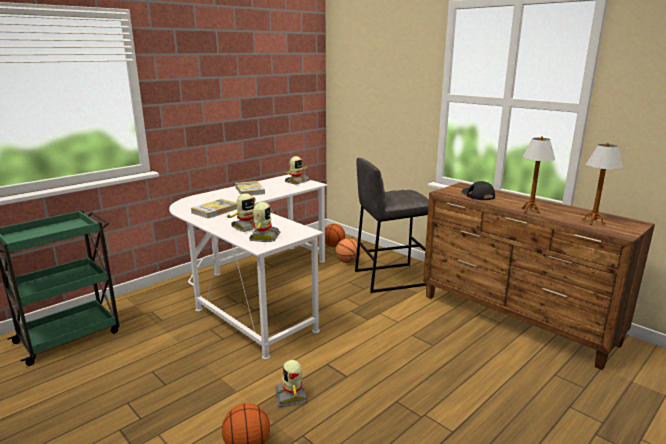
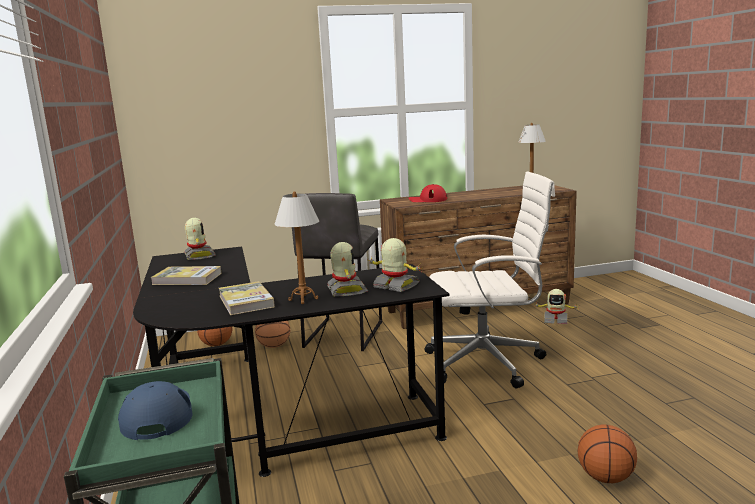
camera: 60 degrees left, 5 degrees down
white desk [169,174,328,359] -> black desk [133,247,450,477]
toy robot [275,360,307,406] -> toy robot moved to [534,289,579,324]
black cap [461,181,495,200] -> red cap [408,184,447,202]
table lamp [522,136,555,214] -> table lamp moved to [274,191,319,304]
none -> blue cap [118,381,192,440]
none -> white office chair [425,171,555,389]

